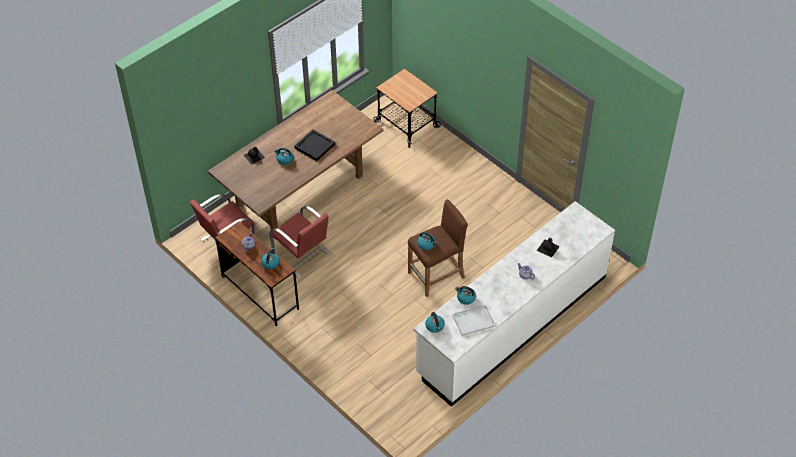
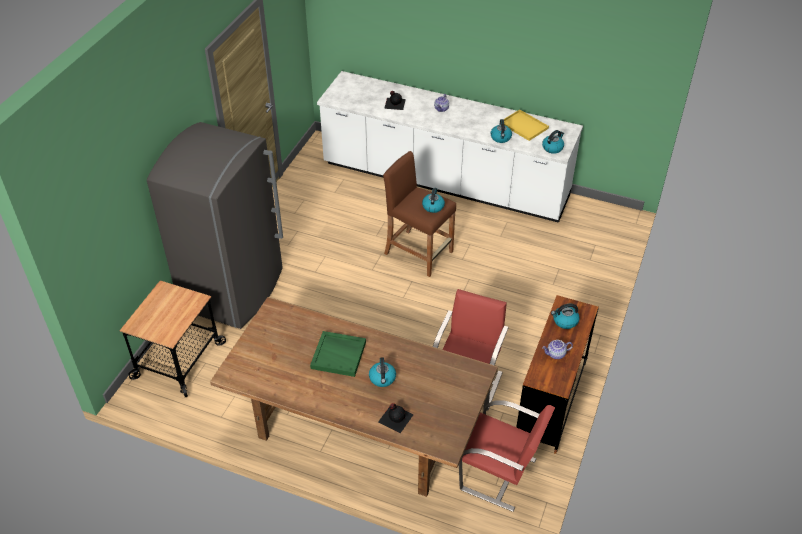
camera: 115 degrees left, 5 degrees down
black tray [294,129,335,161] -> green tray [310,331,366,377]
white tray [453,304,495,336] -> yellow tray [504,109,549,141]
none -> grey fridge [147,122,283,329]

